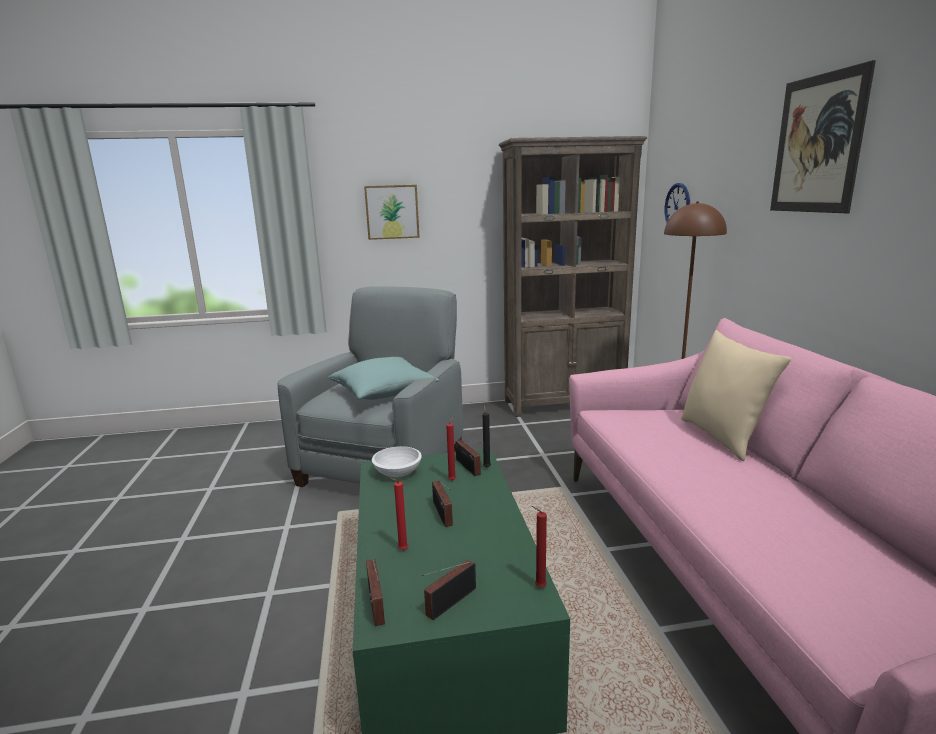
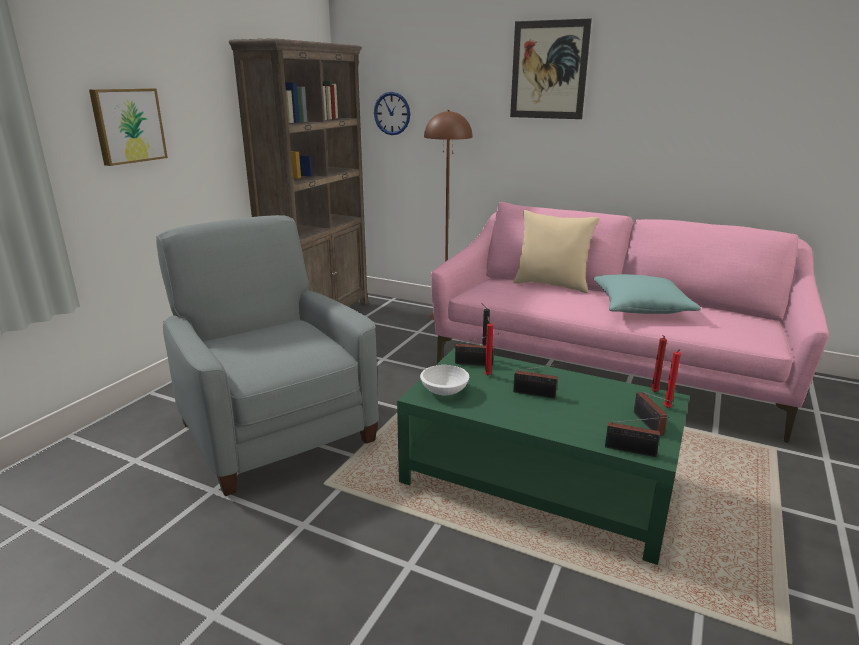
camera: 55 degrees left, 5 degrees up
turquoise pillow [328,357,439,400] -> turquoise pillow moved to [593,274,701,314]
red candle [390,478,408,550] -> red candle moved to [663,349,681,408]

